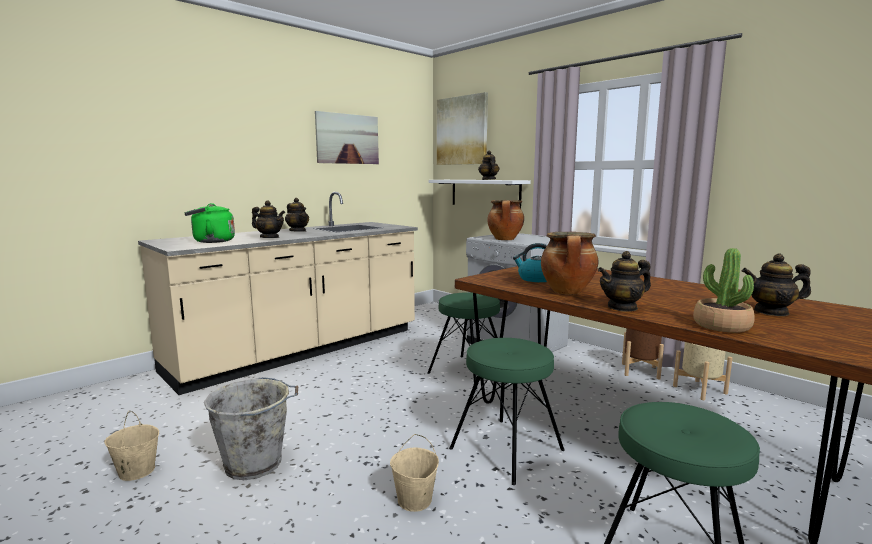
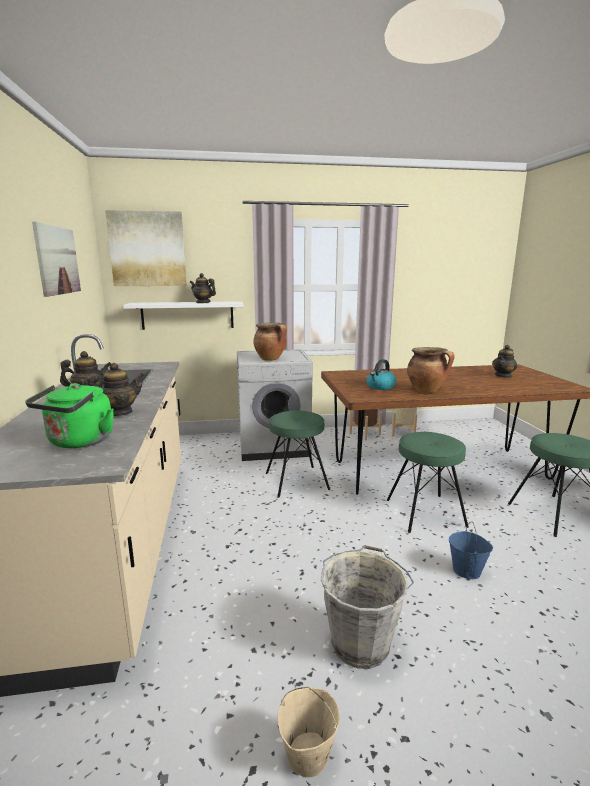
camera: 55 degrees left, 5 degrees up
beige bucket [390,434,439,512] -> blue bucket [449,522,493,579]
teapot [598,251,651,312] -> none
potted plant [693,248,755,333] -> none

